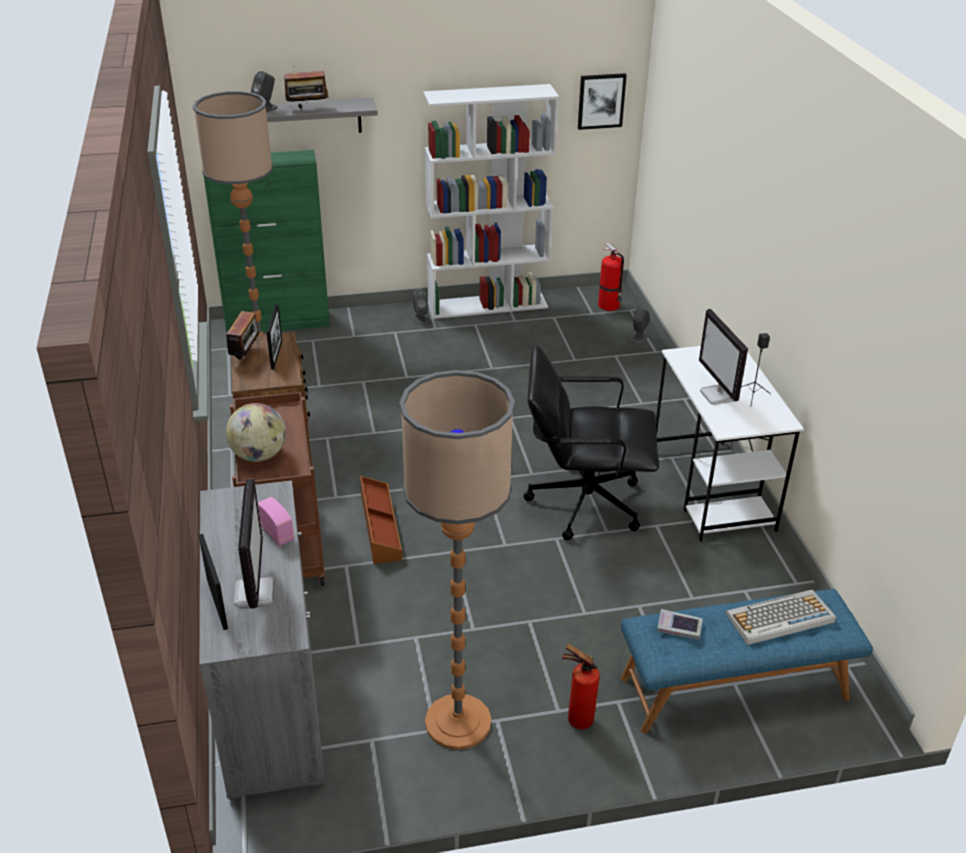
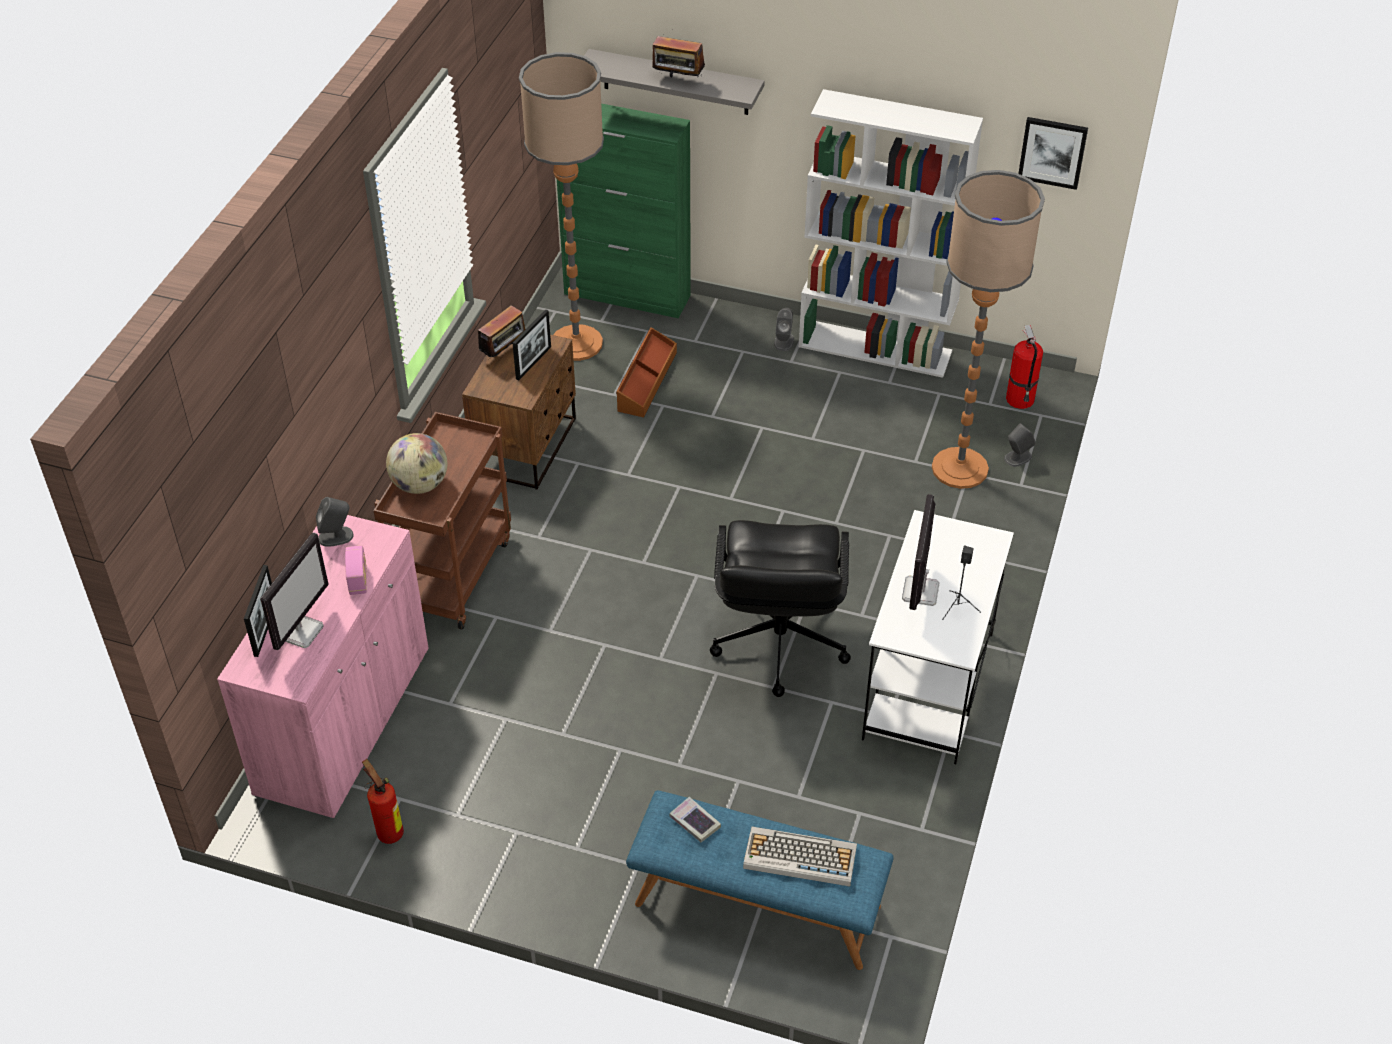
camera: 30 degrees right, 10 degrees up
grey cabinet [200,480,325,800] -> pink cabinet [217,515,429,819]
grey speaker [251,71,278,112] -> grey speaker moved to [316,497,353,547]
brown storage box [360,476,402,564] -> brown storage box moved to [616,327,677,417]
floor lamp [400,370,515,750] -> floor lamp moved to [932,170,1045,489]
black office chair [524,345,659,540] -> black office chair turned 120 degrees counterclockwise [710,520,851,697]
fire extinguisher [562,644,600,729] -> fire extinguisher moved to [362,759,404,844]

